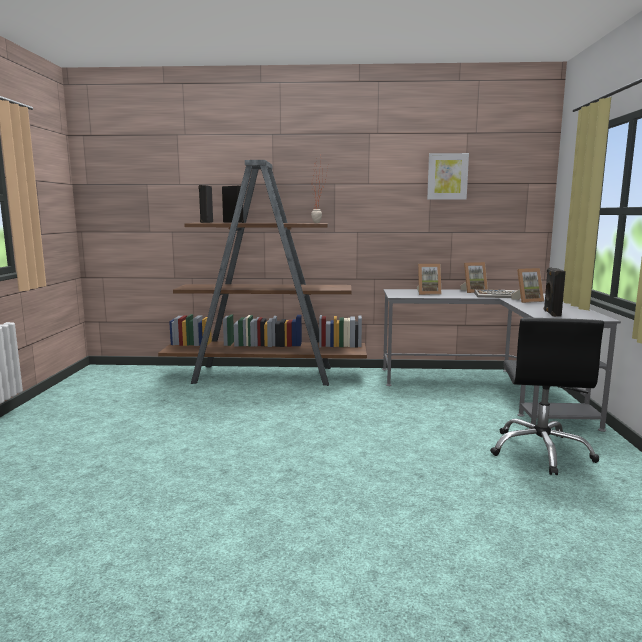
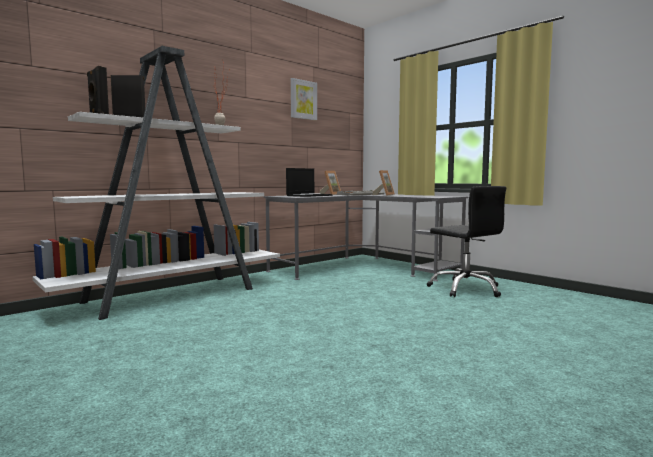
camera: 45 degrees left, 5 degrees down
brown bookcase [158,160,367,386] -> white bookcase [32,46,280,320]
picture frame [417,264,441,295] -> laptop [286,168,332,197]
black speaker [544,267,566,317] -> none

